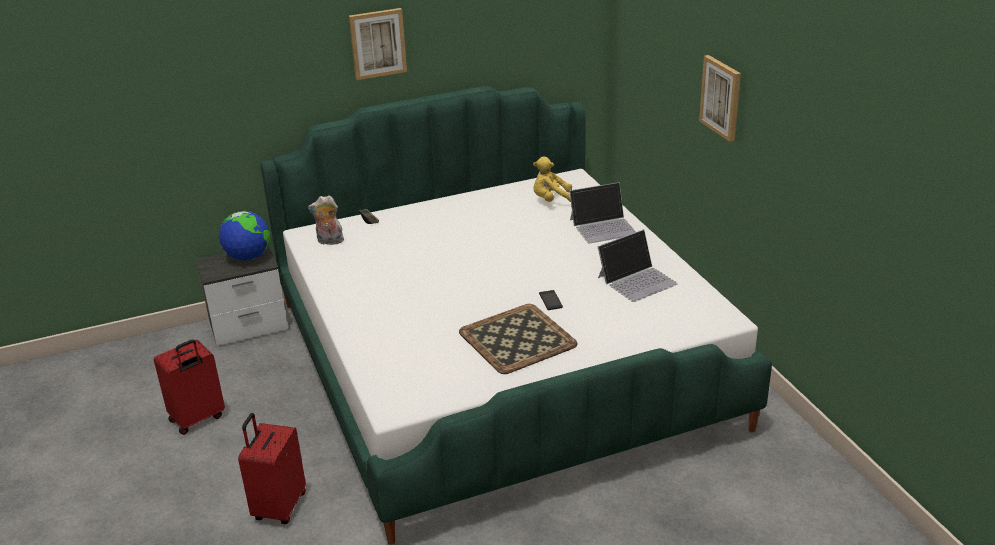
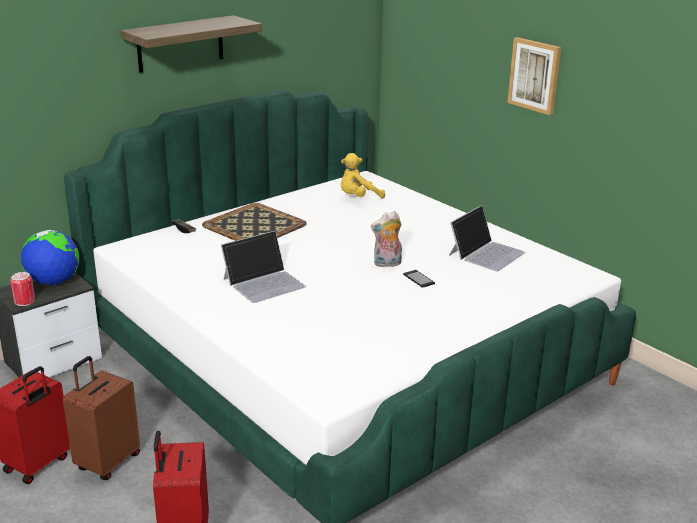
camera: 20 degrees left, 5 degrees down
plush toy [308,195,344,245] -> plush toy moved to [371,211,402,267]
picture [349,8,407,80] -> shelf [120,15,262,73]
tray [459,304,577,374] -> tray moved to [202,203,307,241]
laptop [569,182,636,243] -> laptop moved to [221,231,306,303]
none -> can [10,272,35,306]
none -> brown suitcase [63,356,140,480]

